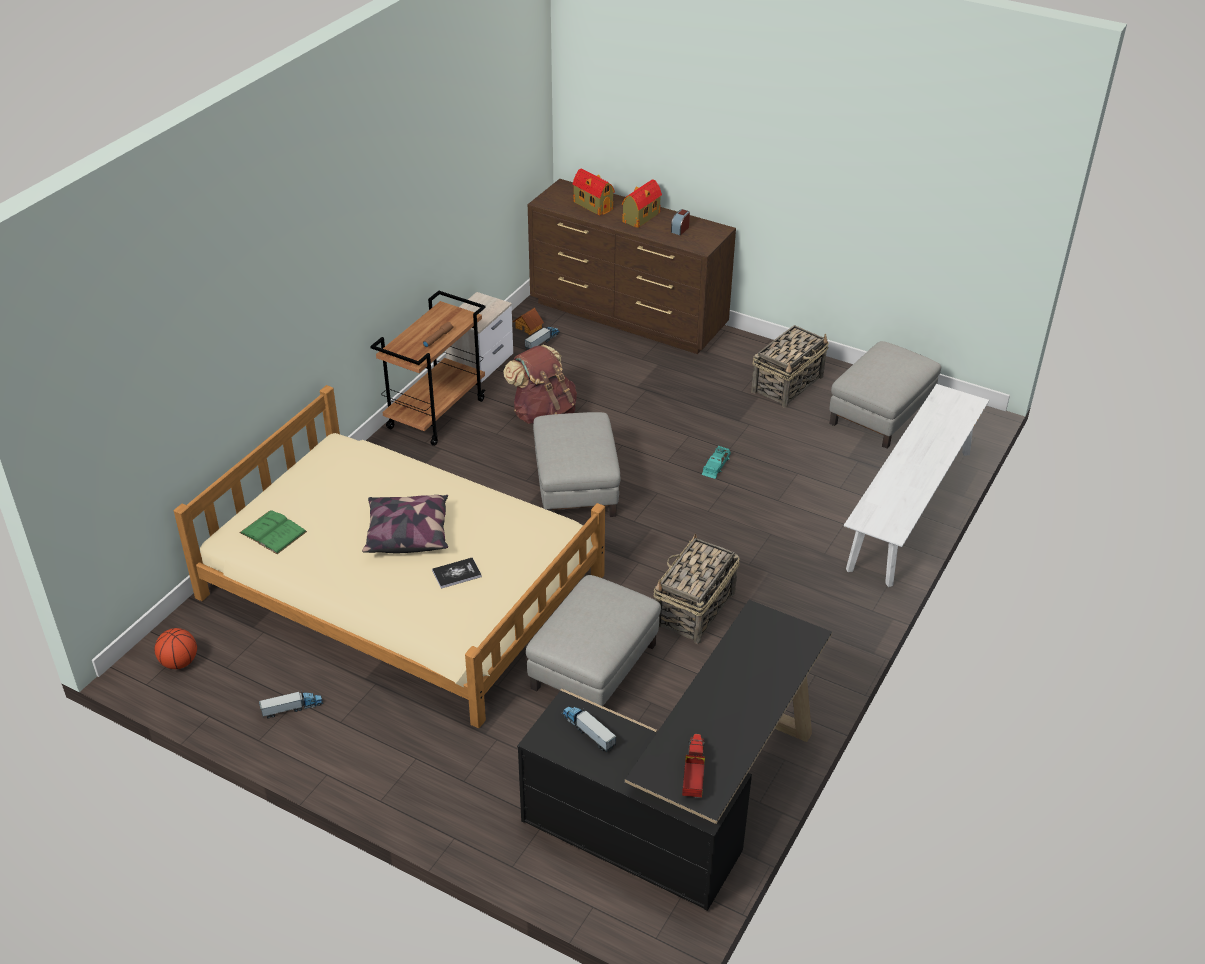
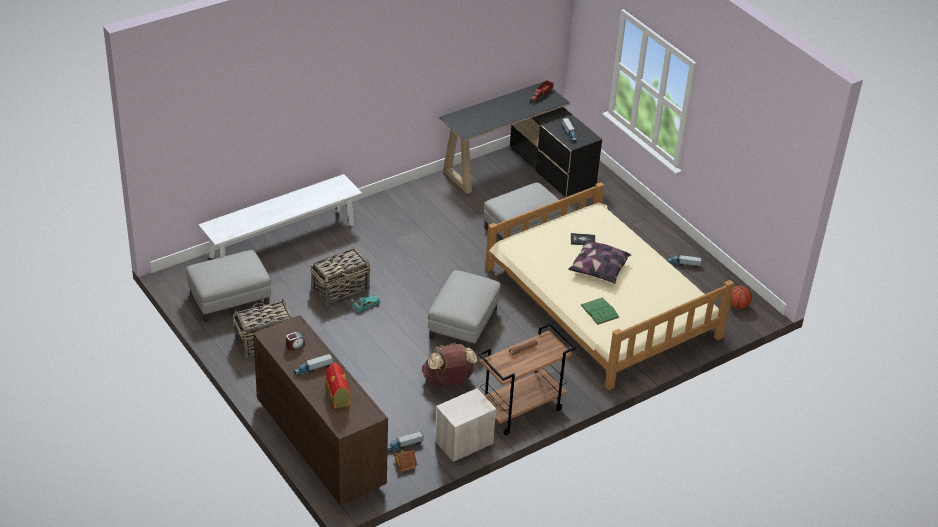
camera: 155 degrees left, 0 degrees up
green book [240,510,307,554] -> green book moved to [581,298,620,325]
toy house [622,179,662,228] -> toy truck [294,354,333,376]
basket [653,533,740,644] -> basket moved to [310,248,371,306]

